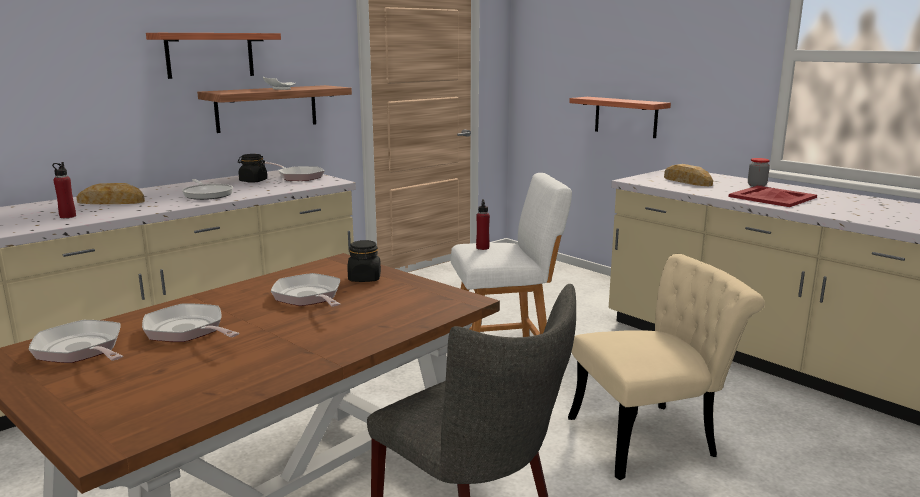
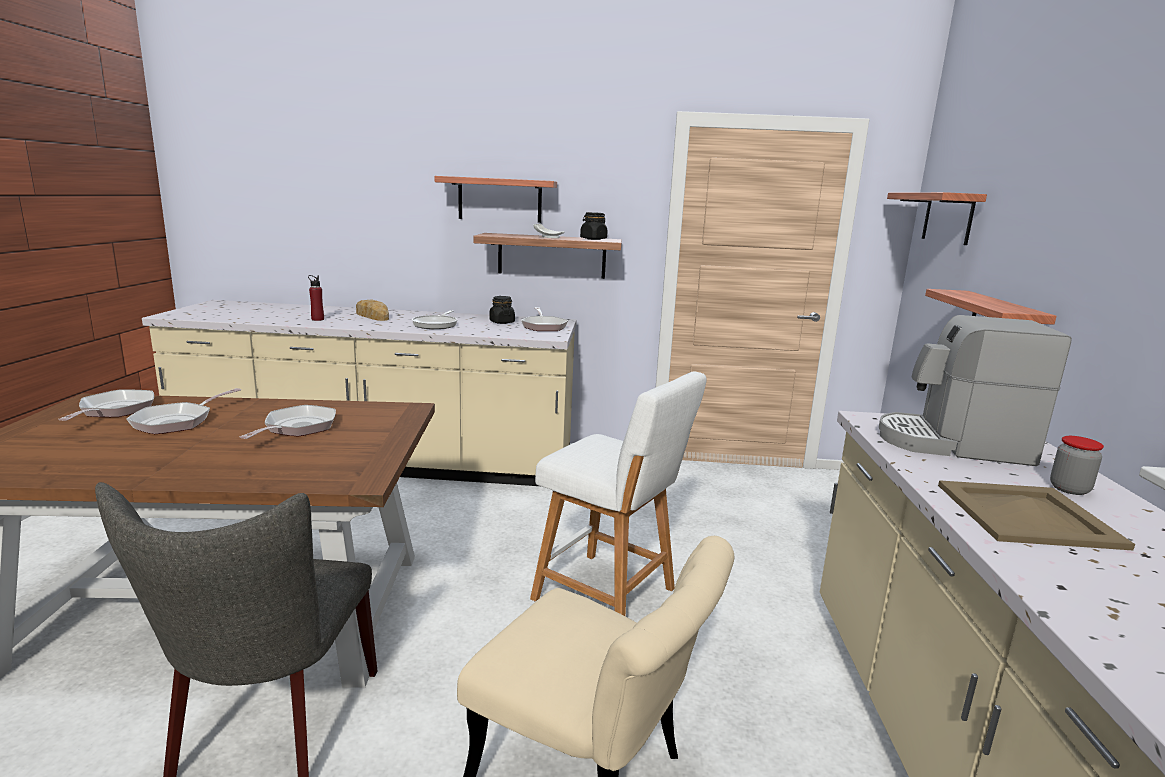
camera: 45 degrees right, 0 degrees up
frying pan [142,303,240,342] -> frying pan turned 150 degrees counterclockwise [126,388,241,434]
black jar [348,240,381,282] -> black jar moved to [580,212,607,240]
red bottle [476,199,490,250] -> none
bread [664,164,713,187] -> coffee machine [879,315,1072,466]
red tray [729,186,817,207] -> beige tray [938,480,1135,550]
none -> shelf [887,192,987,245]

